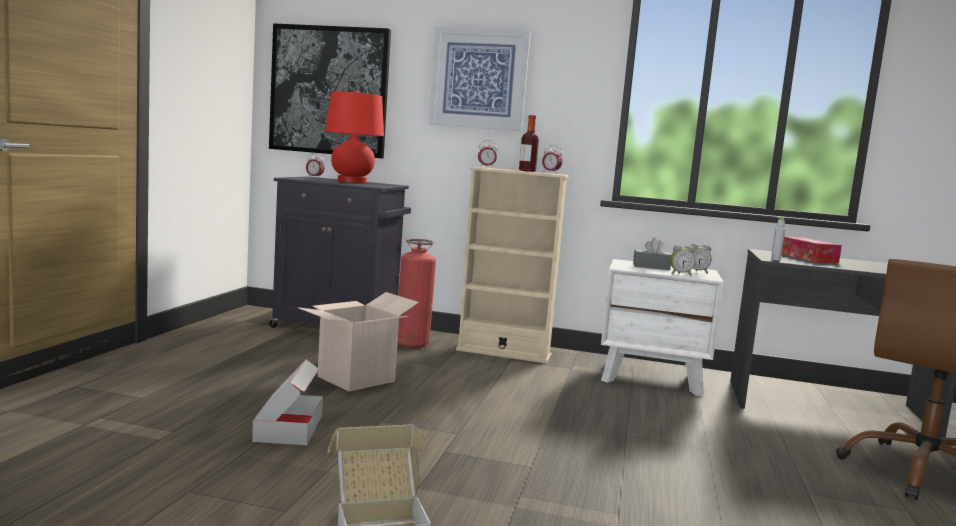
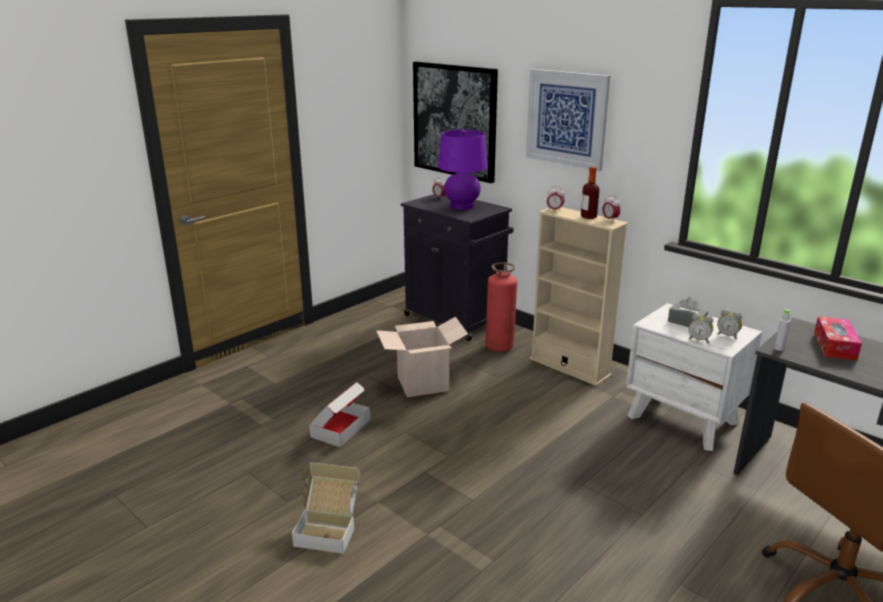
camera: 30 degrees right, 15 degrees up
red table lamp [325,90,384,183] -> purple table lamp [438,129,488,210]

